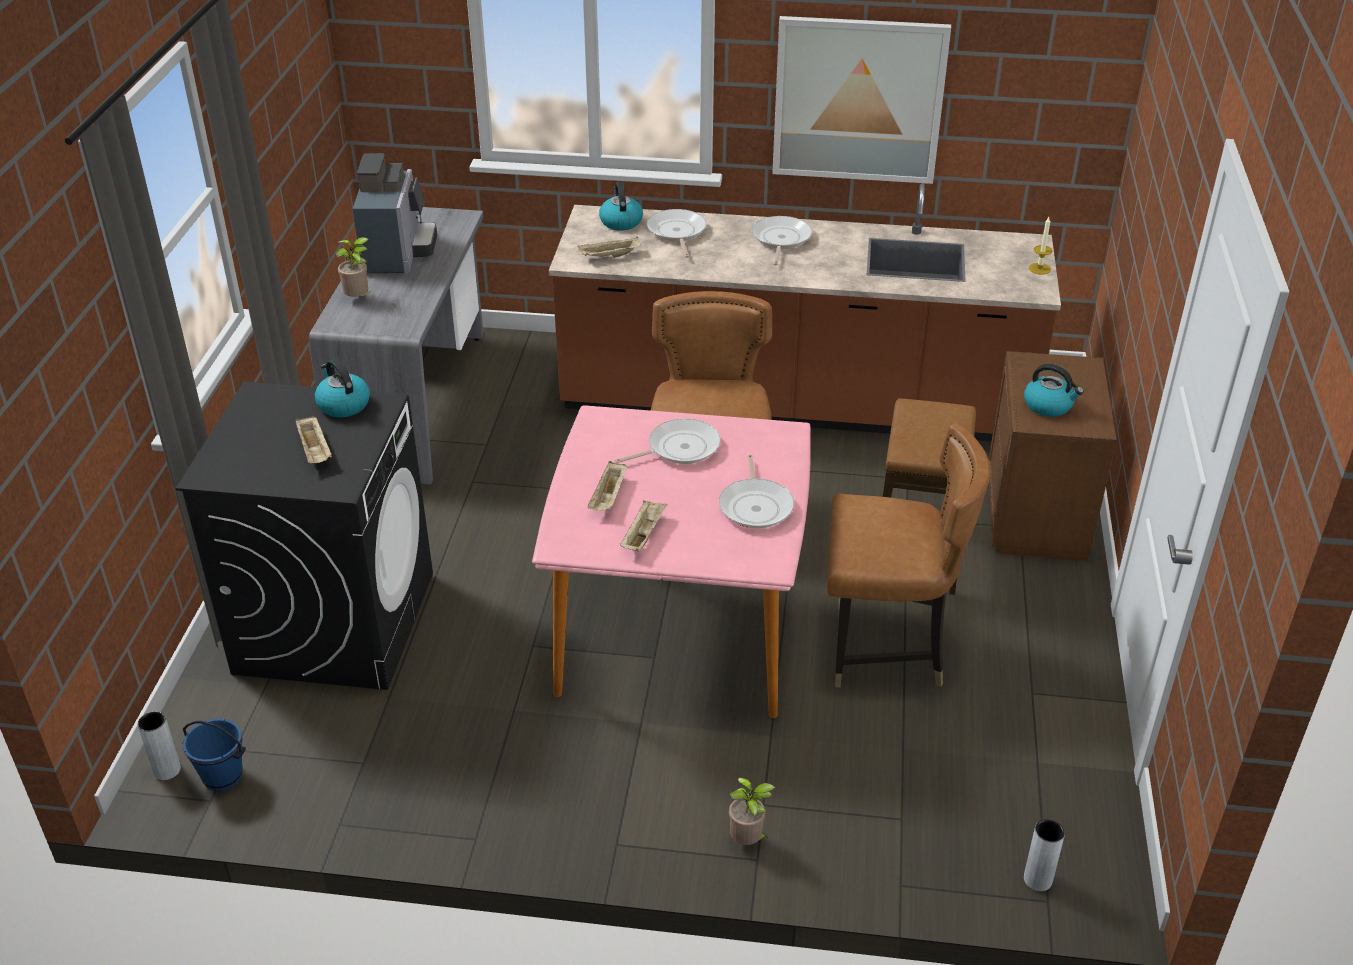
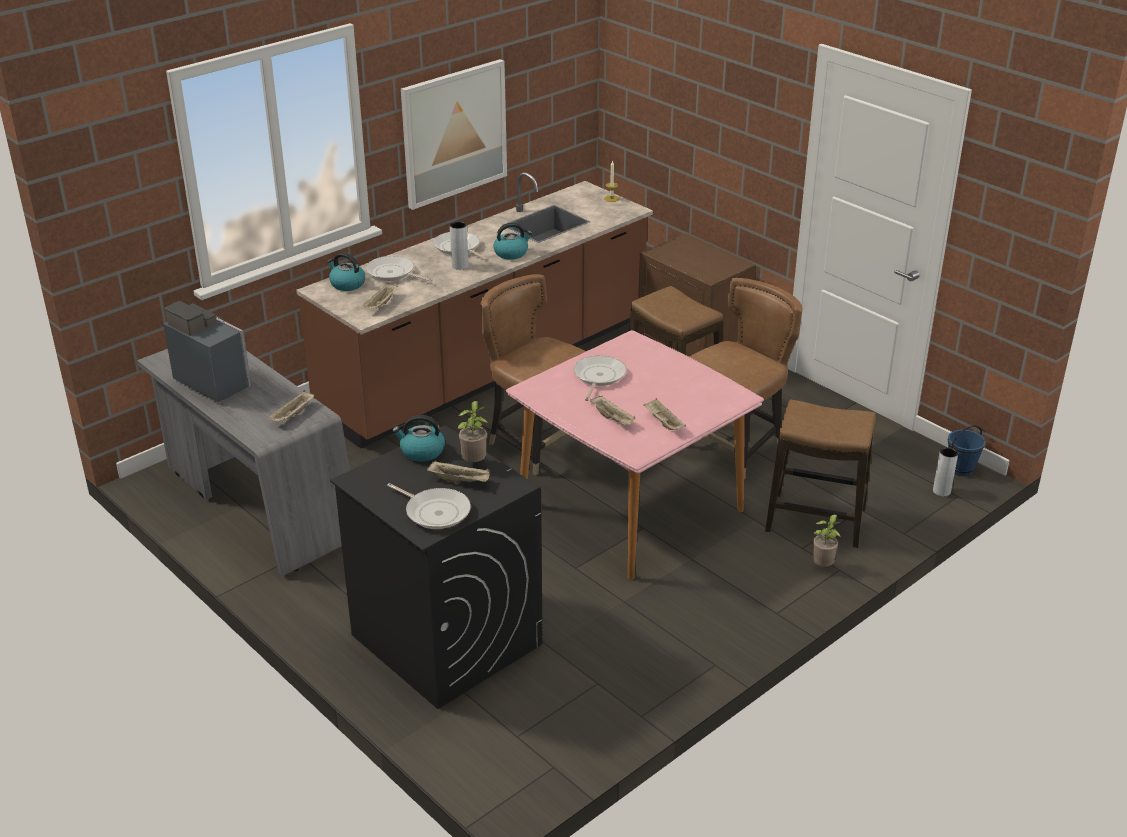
camera: 50 degrees left, 5 degrees down
grey vase [137,711,181,780] -> grey vase moved to [450,221,468,270]
blue bucket [182,718,246,792] -> blue bucket moved to [948,425,986,476]
potted plant [336,237,370,297] -> potted plant moved to [458,401,488,462]
frying pan [719,455,794,529] -> frying pan moved to [387,483,471,529]
kettle [1024,364,1084,417] -> kettle moved to [493,223,532,260]
none -> beige tray [268,390,314,421]
none -> stool [765,399,876,548]

